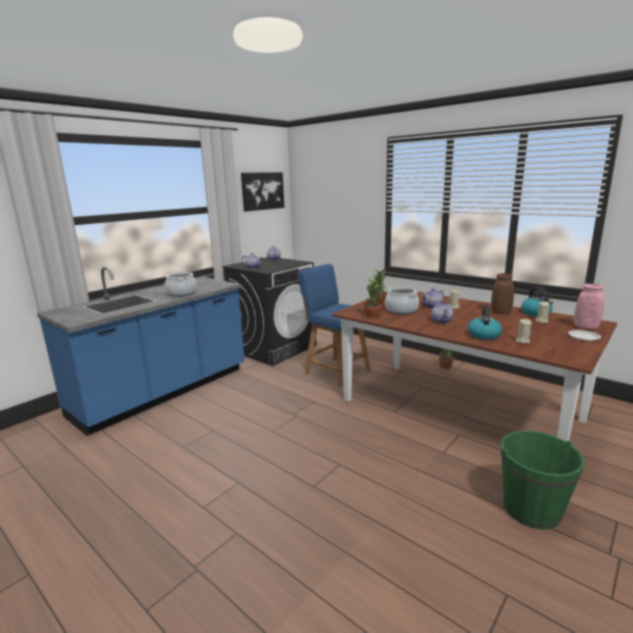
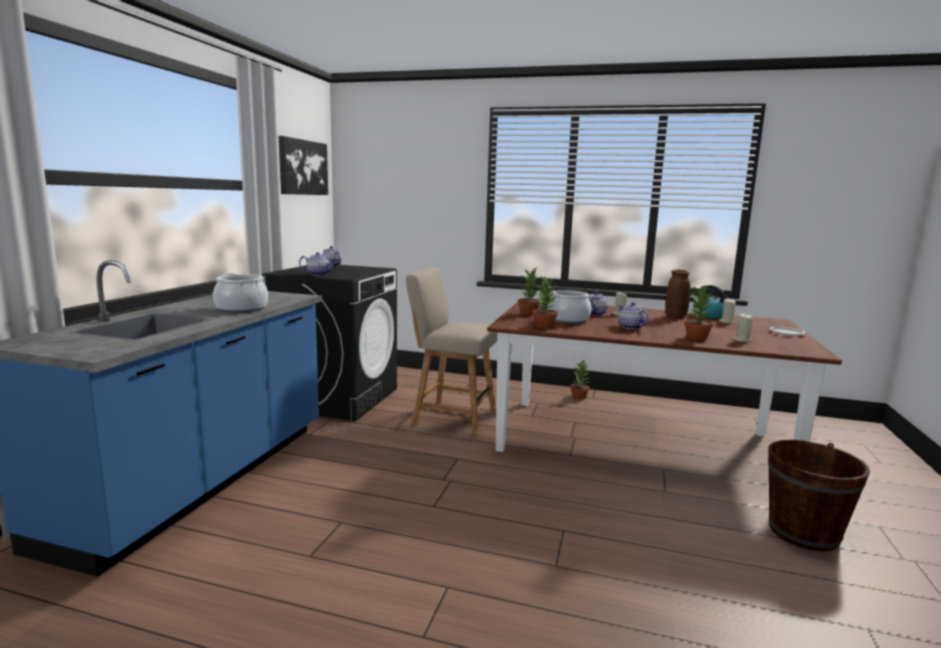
camera: 25 degrees left, 5 degrees down
blue chair [298,264,370,387] -> beige chair [406,268,497,435]
kettle [468,306,502,340] -> potted plant [684,284,714,340]
green bucket [501,431,585,529] -> brown bucket [768,440,870,552]
pink vase [574,284,604,329] -> none

